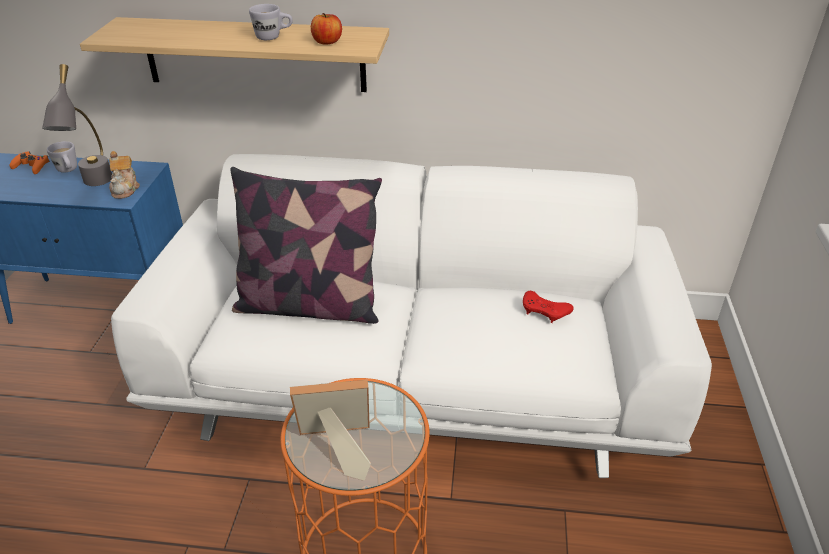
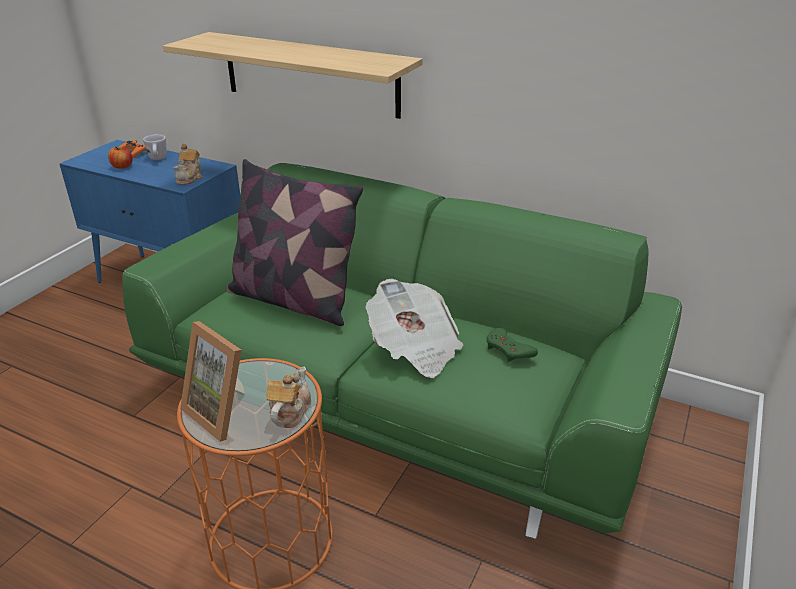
camera: 20 degrees right, 5 degrees down
grey table lamp [42,64,112,186] -> none
white sofa [111,154,712,478] -> green sofa [123,163,682,539]
white mug [249,4,293,40] -> none
picture frame [290,380,371,481] -> picture frame turned 150 degrees counterclockwise [180,321,245,442]
apple [311,13,342,45] -> apple moved to [108,146,133,169]
red game controller [523,291,573,323] -> green game controller [486,328,538,362]
none -> teapot [266,366,311,428]
none -> newspaper [365,279,463,378]

